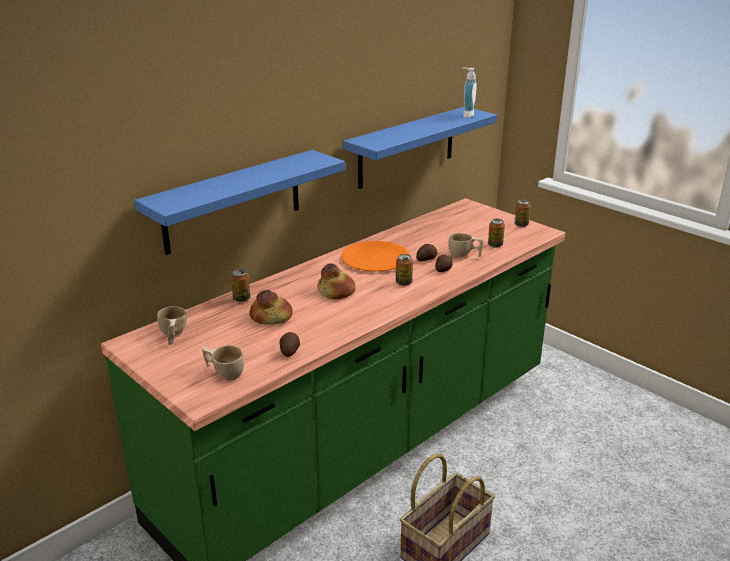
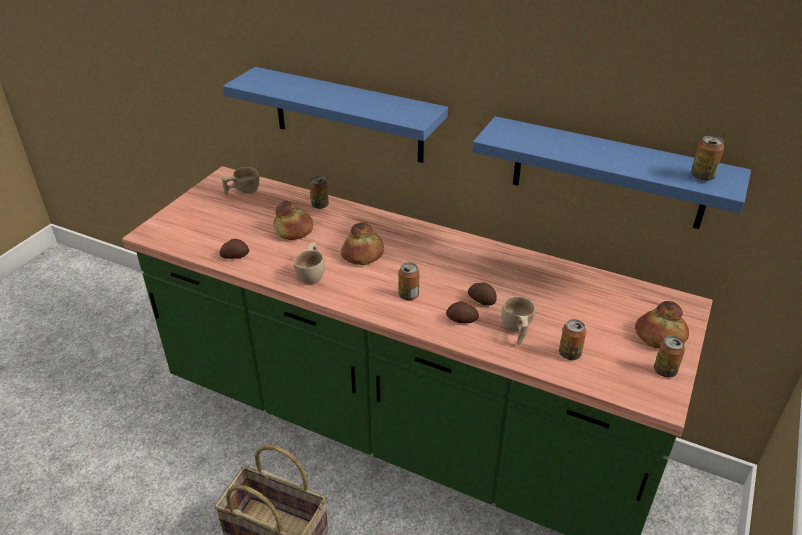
camera: 70 degrees right, 10 degrees up
beige cup [202,345,244,380] -> beige cup moved to [294,242,325,284]
orange plate [341,241,410,272] -> none
soap dispenser [462,67,477,118] -> can [691,136,724,181]
none -> bread [635,301,689,348]

